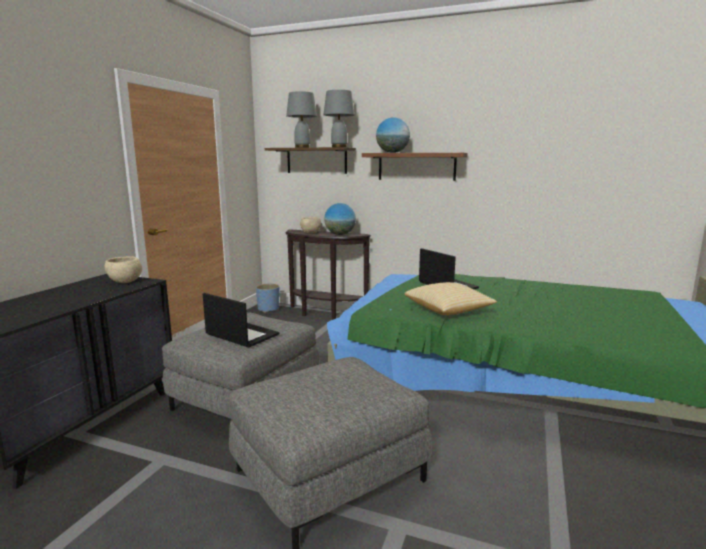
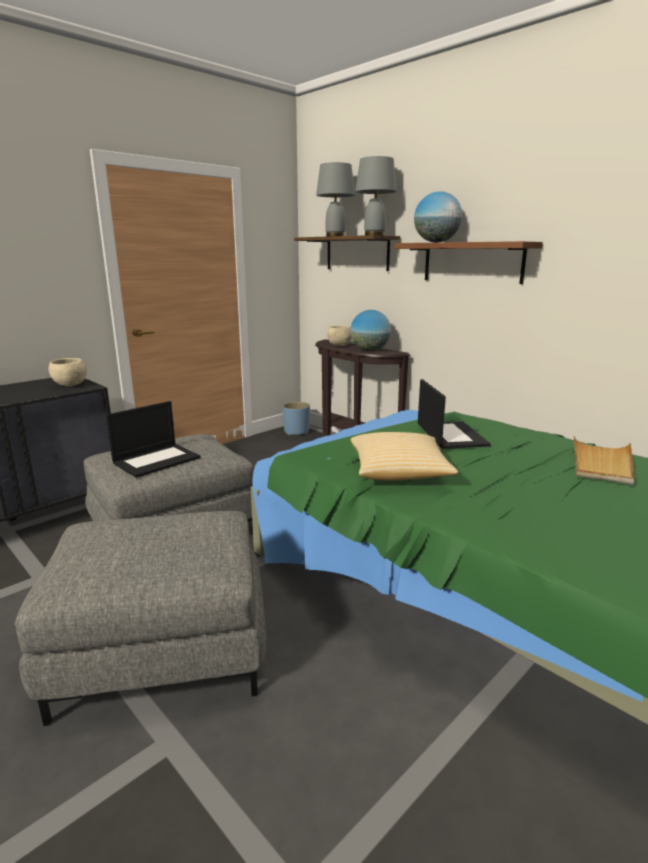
camera: 25 degrees right, 5 degrees up
laptop [203,293,280,348] -> laptop turned 75 degrees clockwise [106,401,200,478]
none -> beige tray [574,436,635,485]

